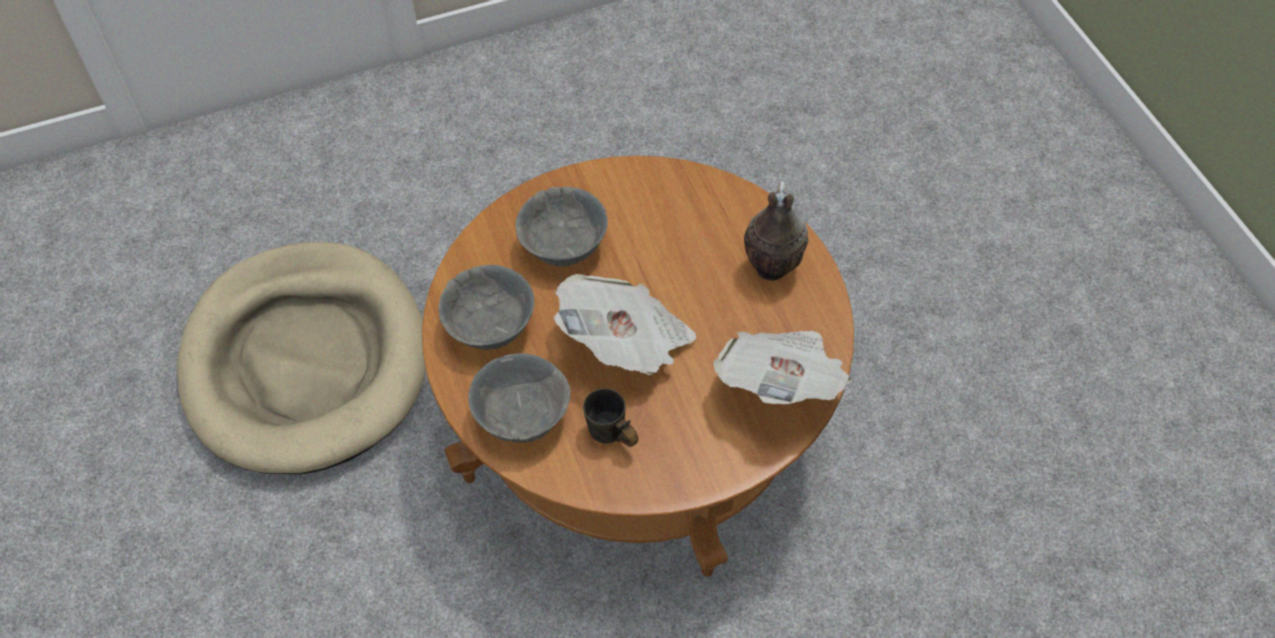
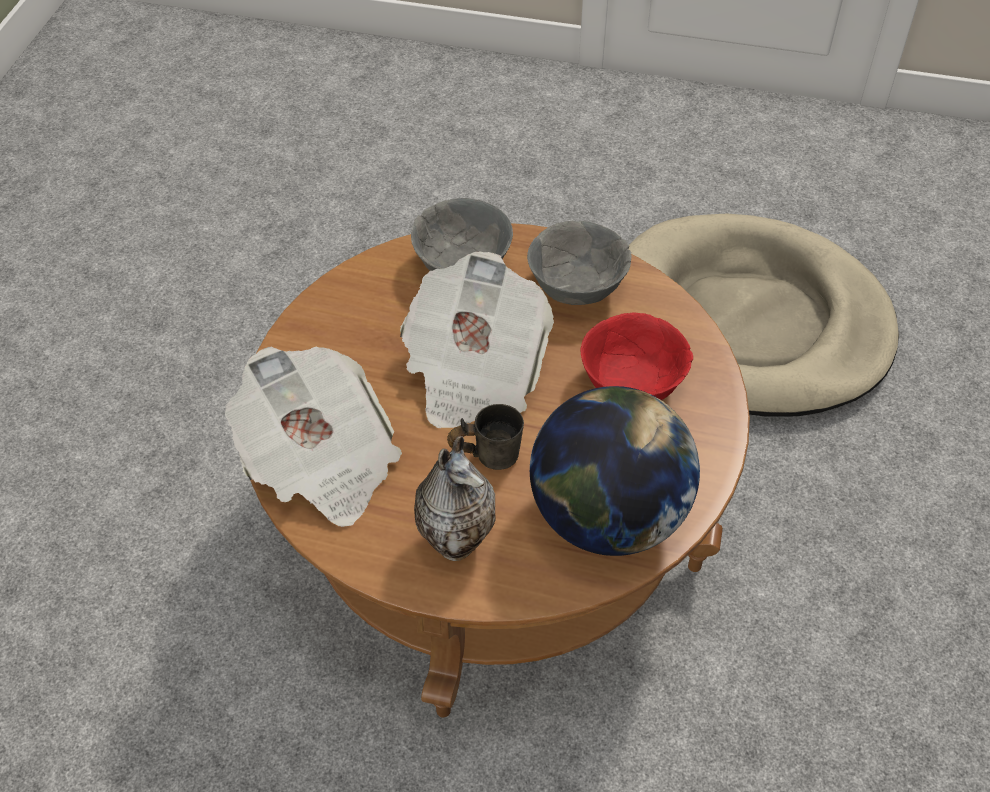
camera: 125 degrees right, 5 degrees down
grey bowl [515,187,608,267] -> red bowl [581,313,693,400]
grey mug [583,388,639,447] -> grey mug moved to [447,404,524,470]
none -> globe [530,386,700,556]

